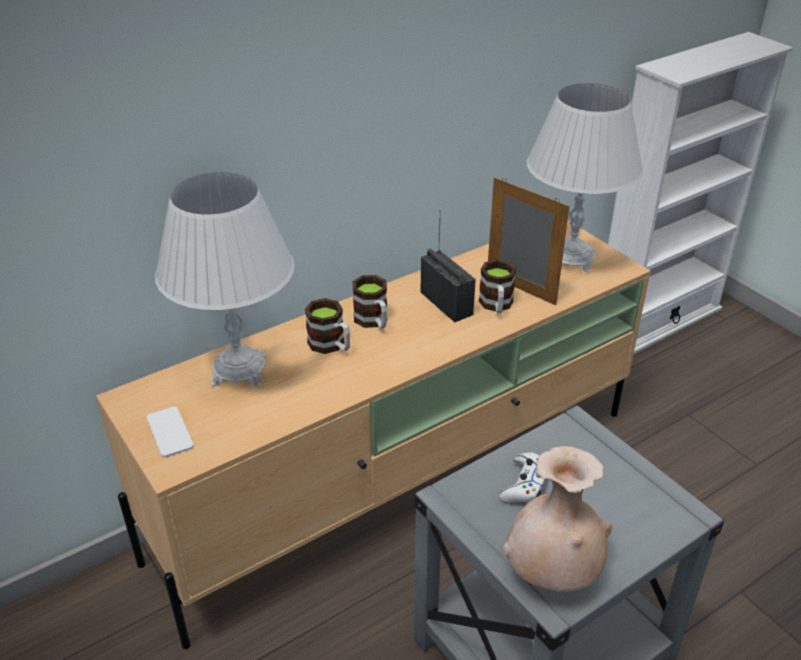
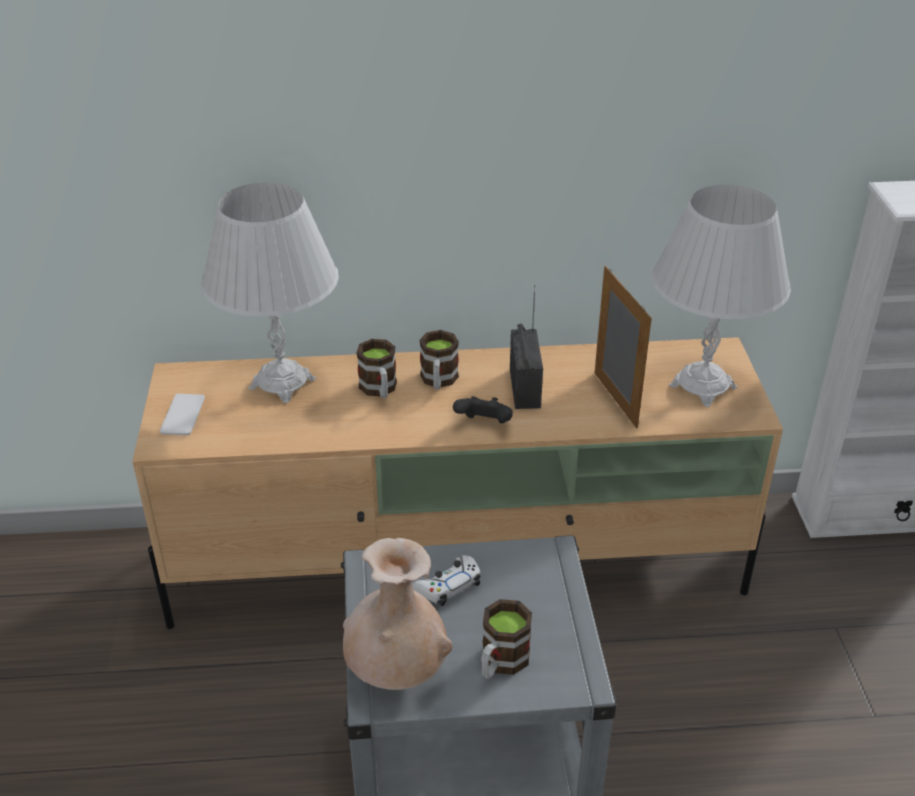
camera: 30 degrees right, 0 degrees up
mug [478,259,516,313] -> mug moved to [481,599,532,679]
none -> black game controller [453,396,513,423]

